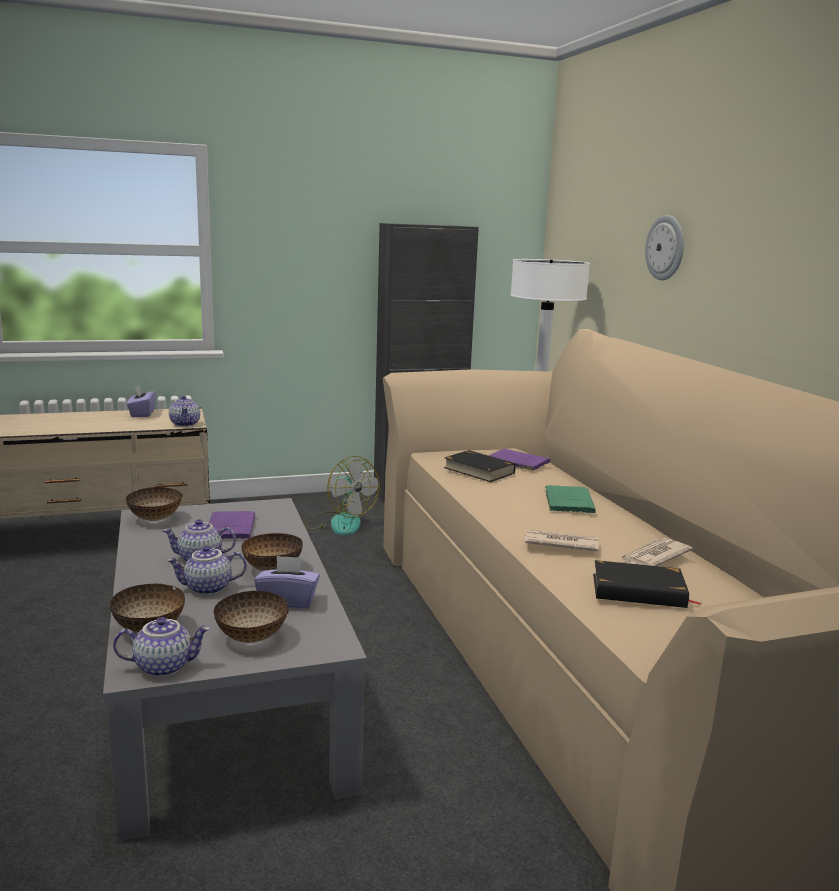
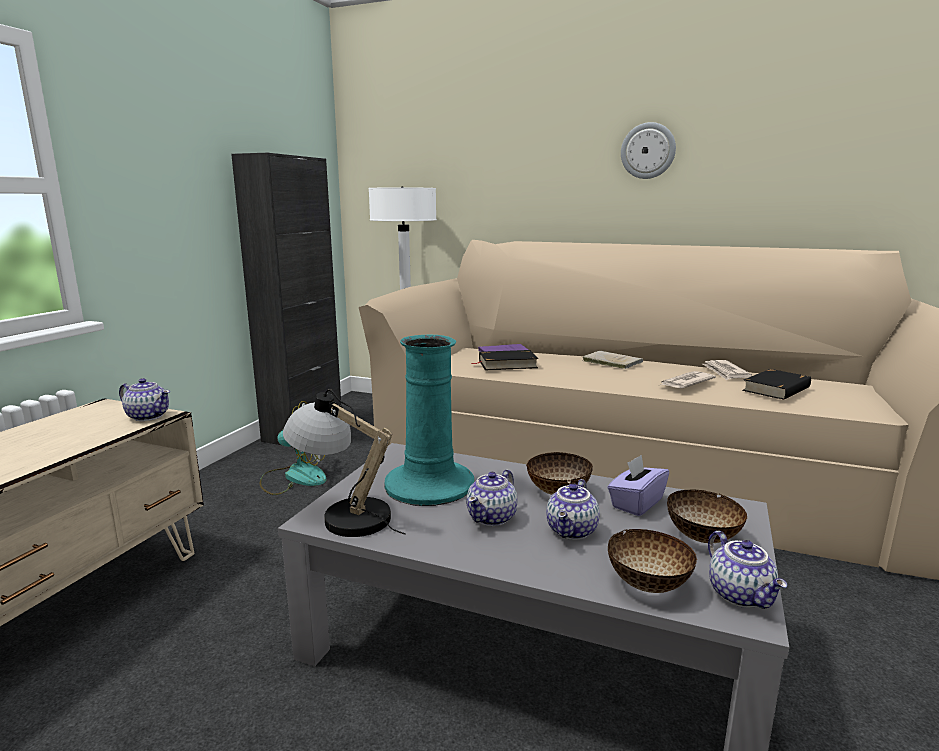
camera: 50 degrees left, 0 degrees up
teapot [113,617,210,677] -> teapot turned 135 degrees clockwise [708,531,787,609]
bowl [126,487,183,521] -> table lamp [283,389,406,537]
purple tissue box [127,385,156,417] -> none
purple book [209,511,255,539] -> turquoise vase [384,335,474,506]
green book [544,485,596,513] -> beige book [583,351,643,369]
wall clock [645,215,684,280] -> wall clock moved to [621,122,676,179]

